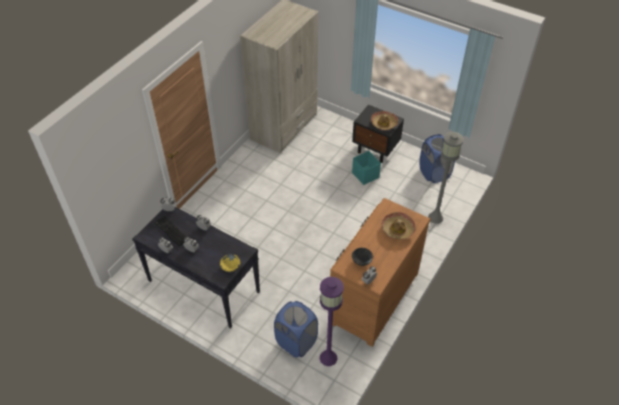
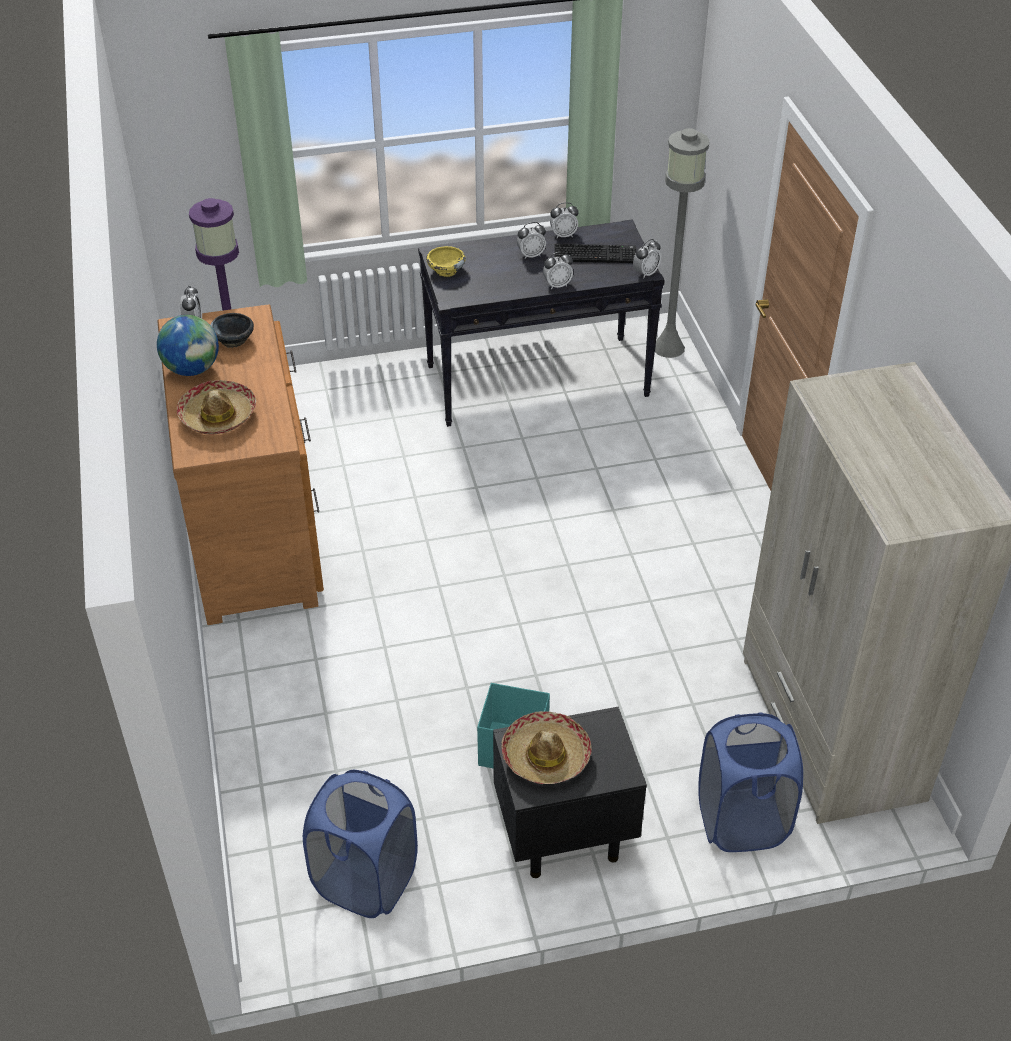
camera: 135 degrees right, 5 degrees down
blue laundry basket [274,301,318,357] -> blue laundry basket moved to [699,712,803,852]
grey floor lamp [428,132,464,224] -> grey floor lamp moved to [655,128,710,358]
none -> globe [157,315,219,376]

